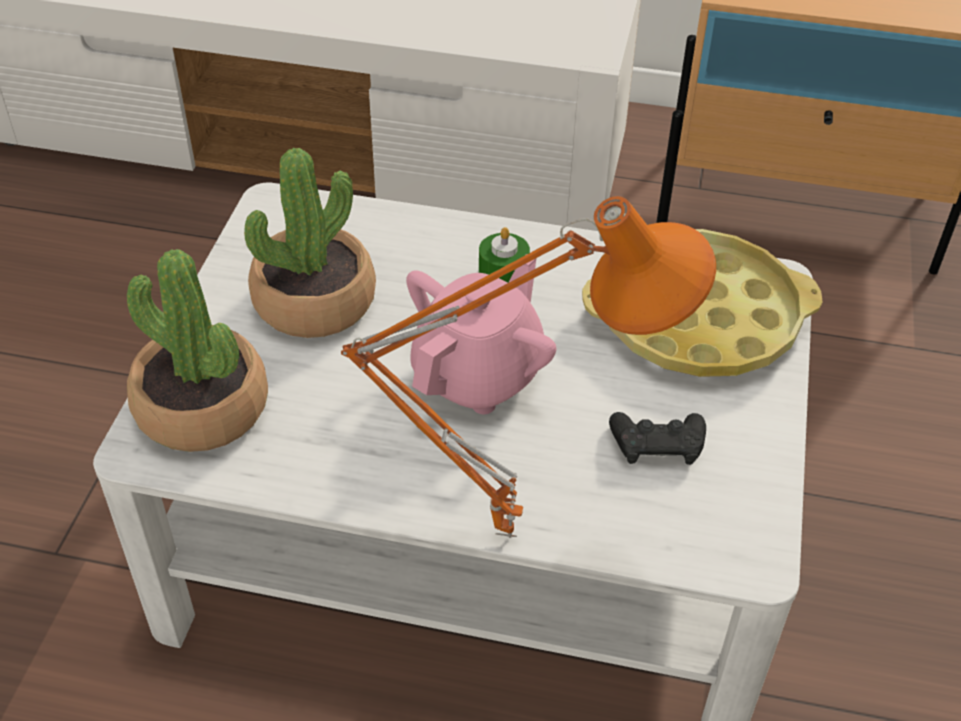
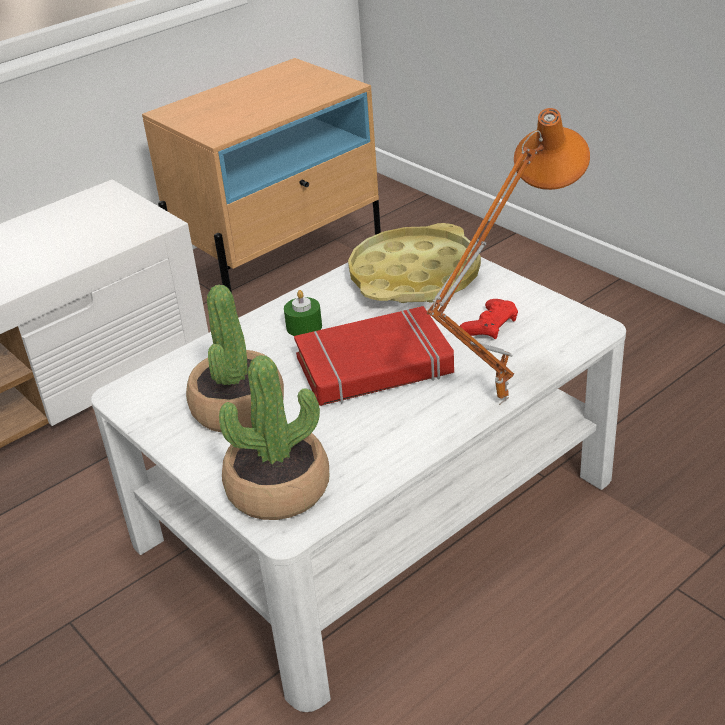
camera: 50 degrees left, 10 degrees down
pink teapot [406,254,557,414] -> red book [294,306,454,406]
black game controller [609,412,706,465] -> red game controller [460,299,518,340]

